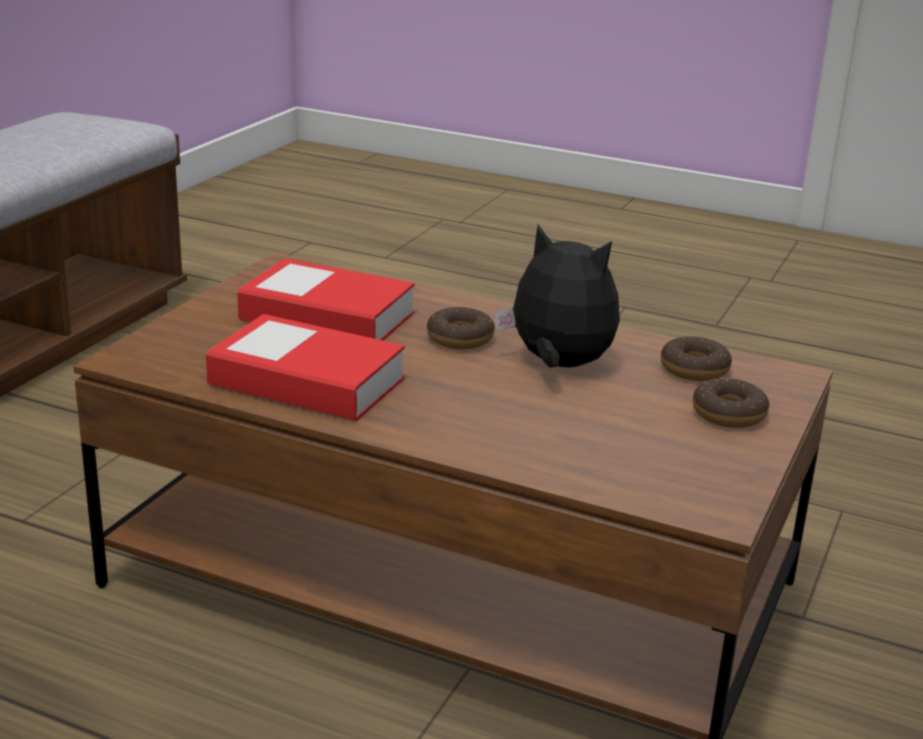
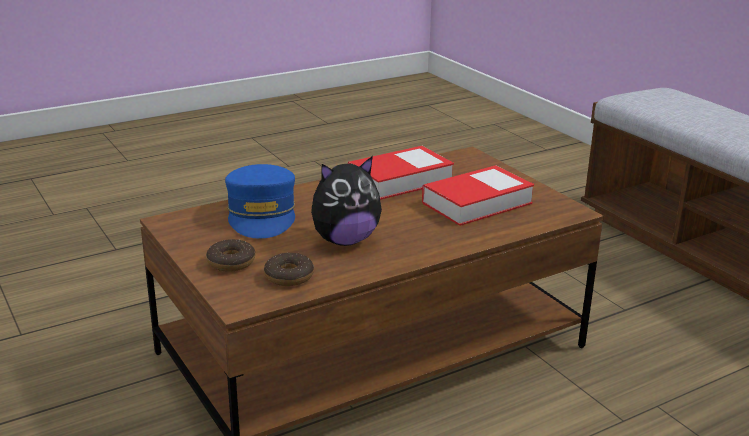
camera: 125 degrees right, 0 degrees up
donut [427,307,495,349] -> none
none -> blue cap [225,164,295,238]

